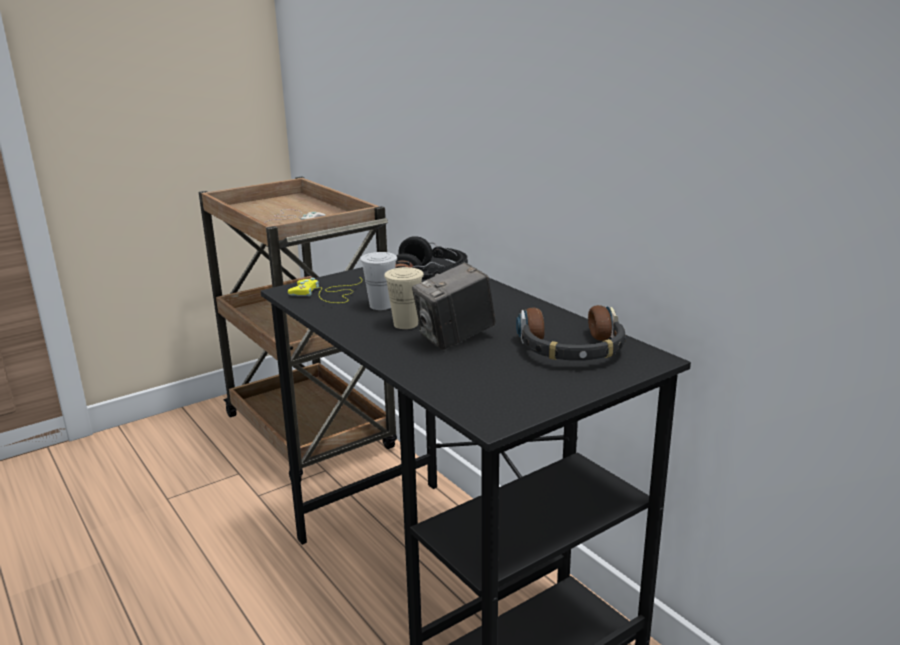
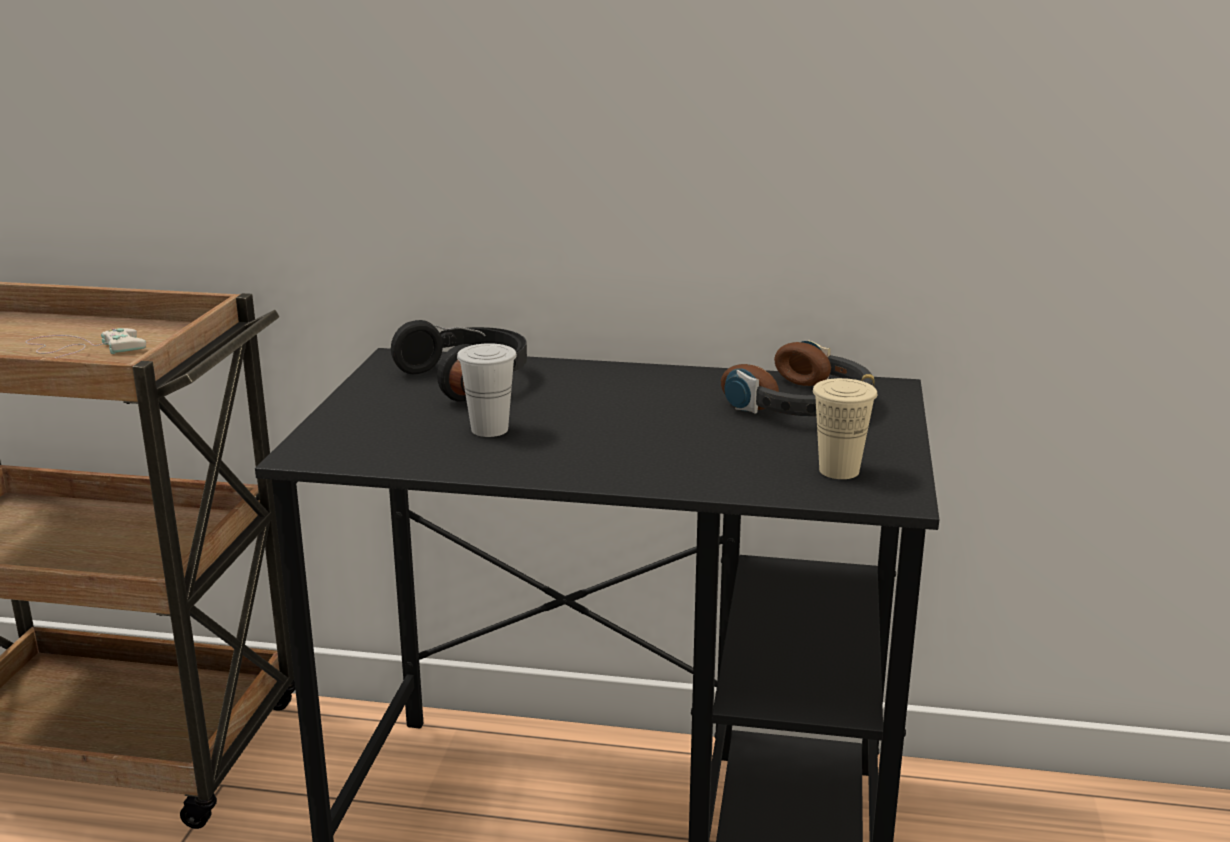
camera: 45 degrees left, 0 degrees up
yellow game controller [288,277,362,303] -> none
beige cup [384,267,424,329] -> beige cup moved to [813,378,877,479]
camera [412,262,496,350] -> none

